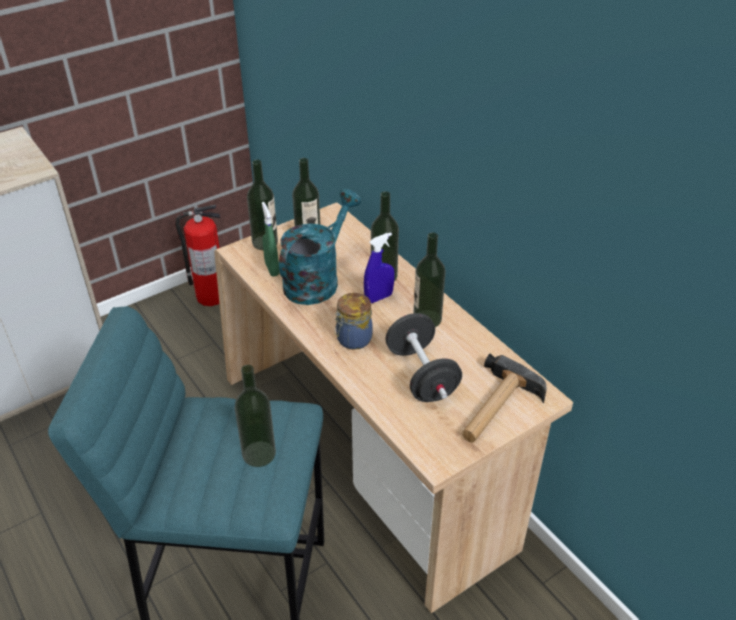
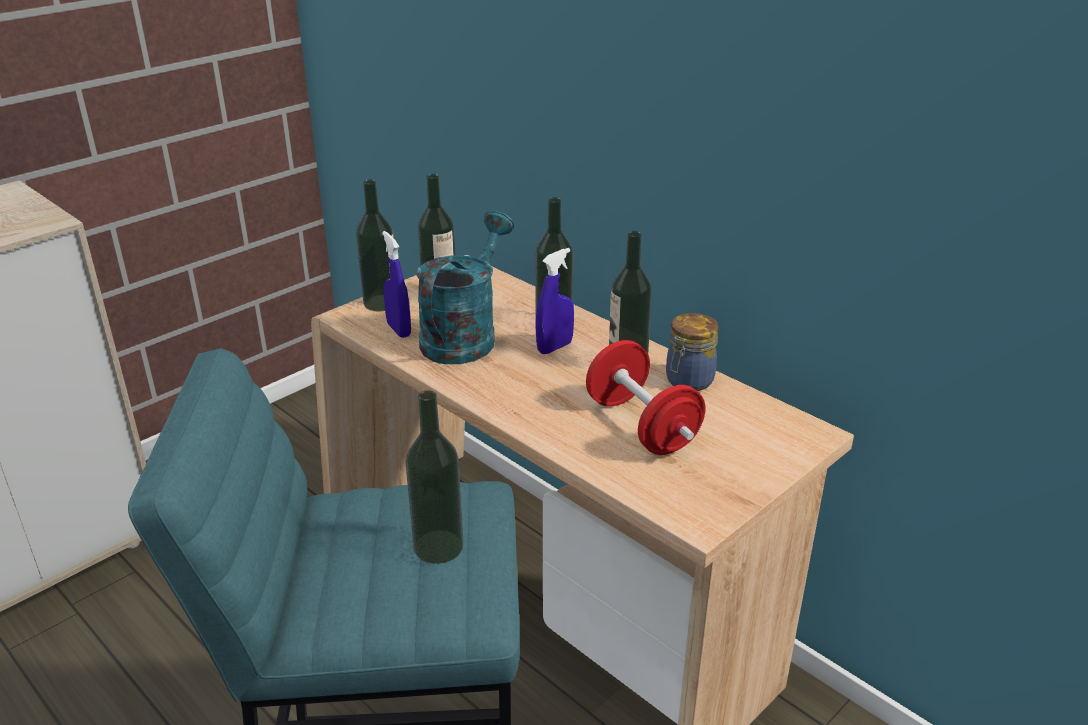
camera: 10 degrees left, 10 degrees down
fire extinguisher [175,204,221,306] -> none
green spray bottle [262,202,279,277] -> blue spray bottle [382,231,411,338]
jar [335,293,373,350] -> jar moved to [666,313,718,391]
black dumbbell [385,313,462,402] -> red dumbbell [586,340,705,455]
hammer [462,354,546,443] -> none

